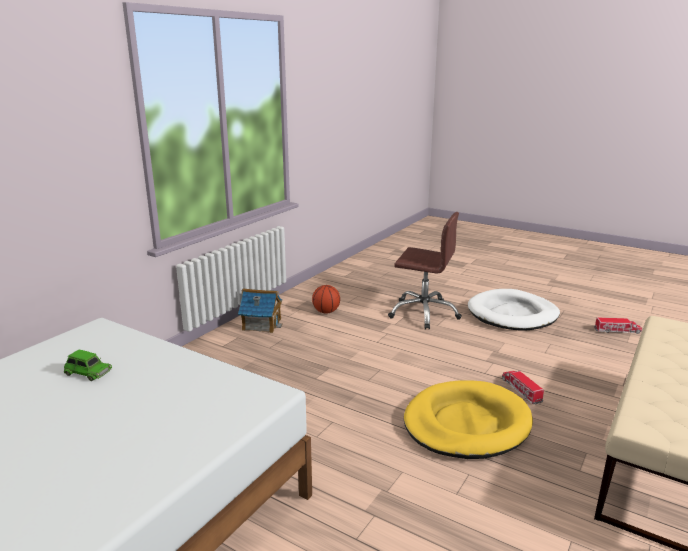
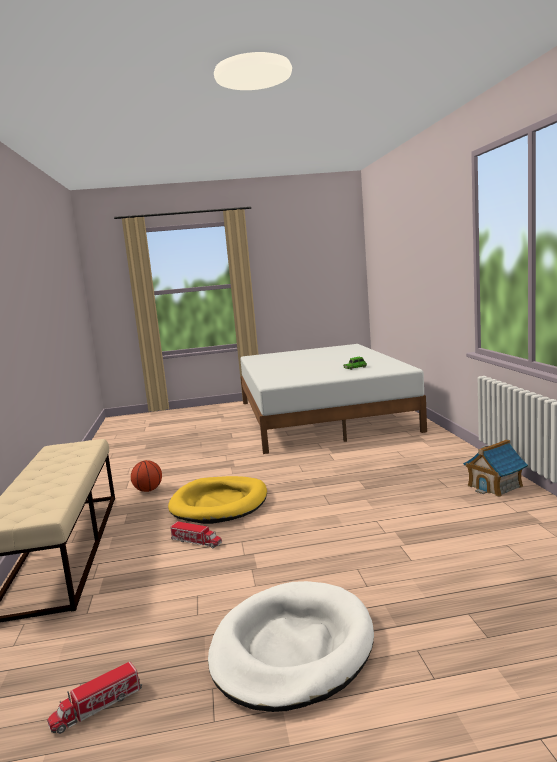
camera: 140 degrees right, 10 degrees down
basketball [312,285,340,314] -> basketball moved to [131,460,162,492]
brown office chair [388,212,462,330] -> none

